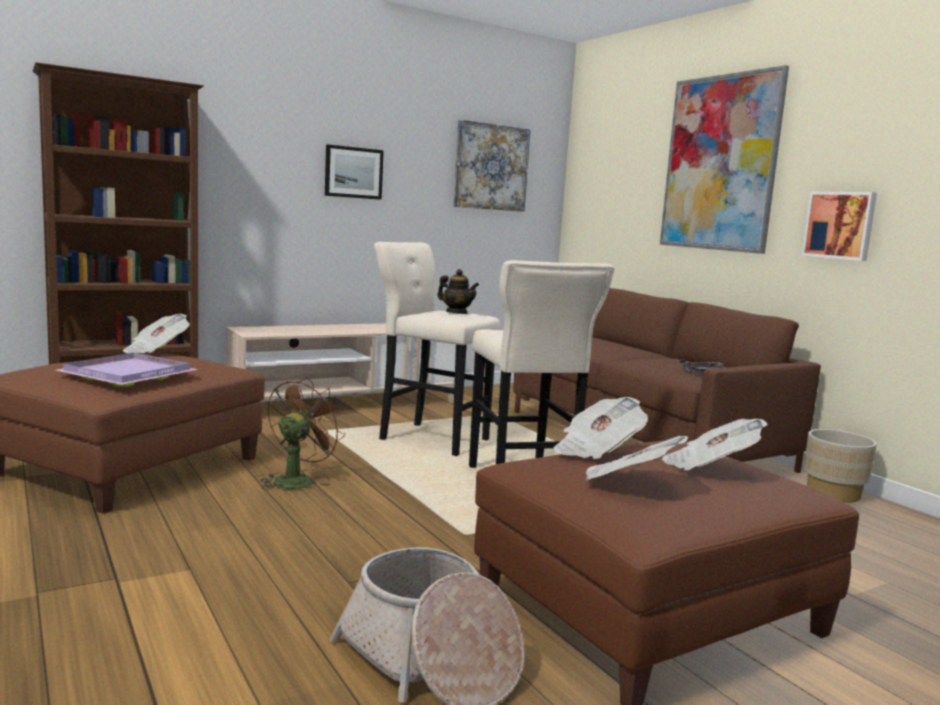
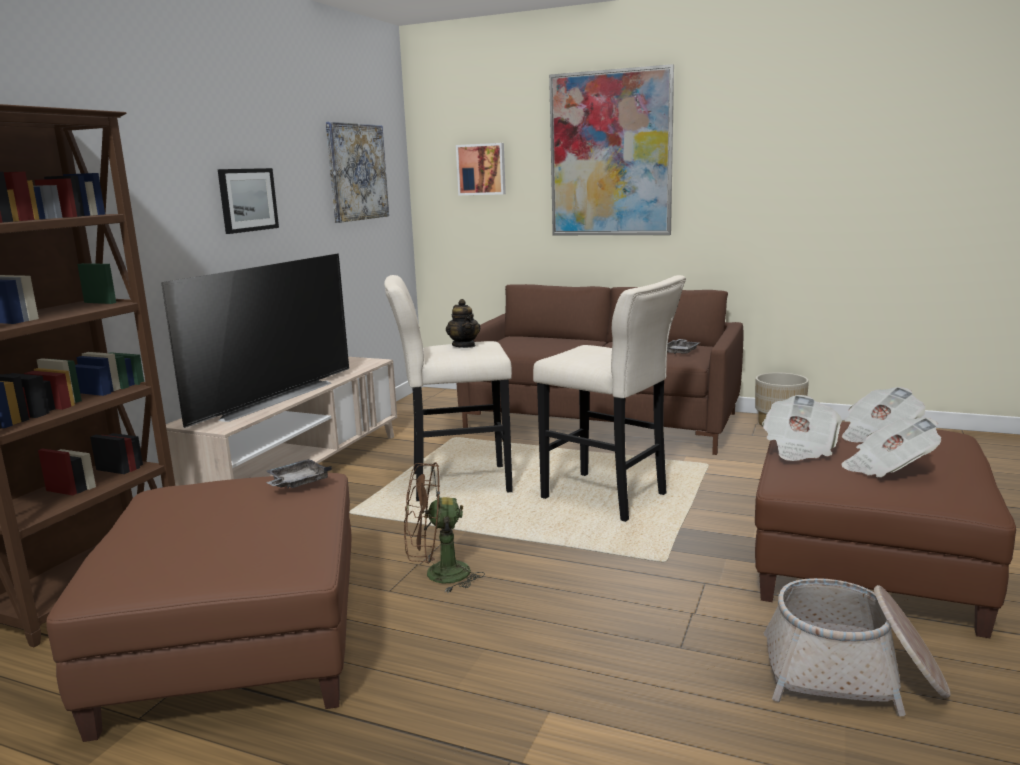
camera: 35 degrees left, 5 degrees up
purple tray [56,353,199,387] -> none
newspaper [123,314,190,353] -> none
brown fan [260,377,346,490] -> brown fan turned 90 degrees counterclockwise [404,462,485,593]
teapot [437,269,479,314] -> teapot turned 75 degrees clockwise [446,299,480,348]
picture [801,192,877,261] -> picture moved to [456,143,506,195]
none -> television [161,254,349,428]
none -> grey tray [266,459,332,488]

